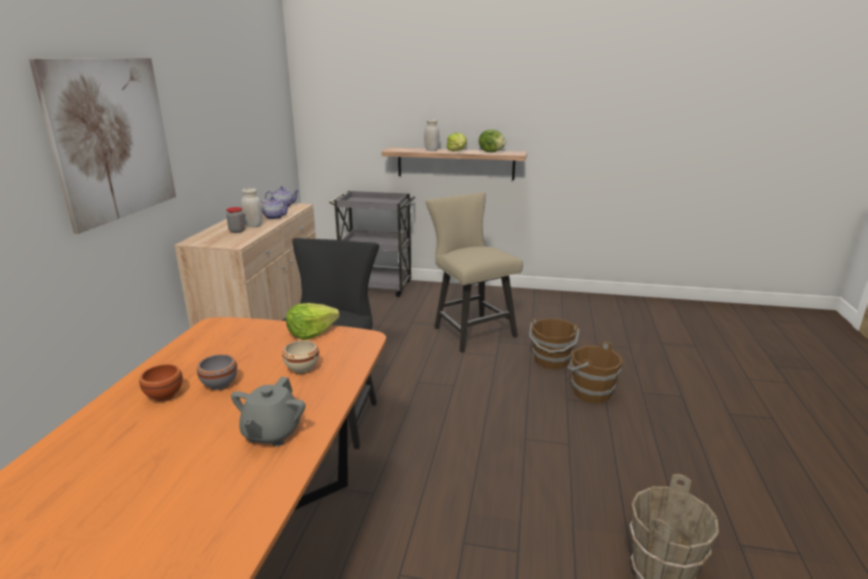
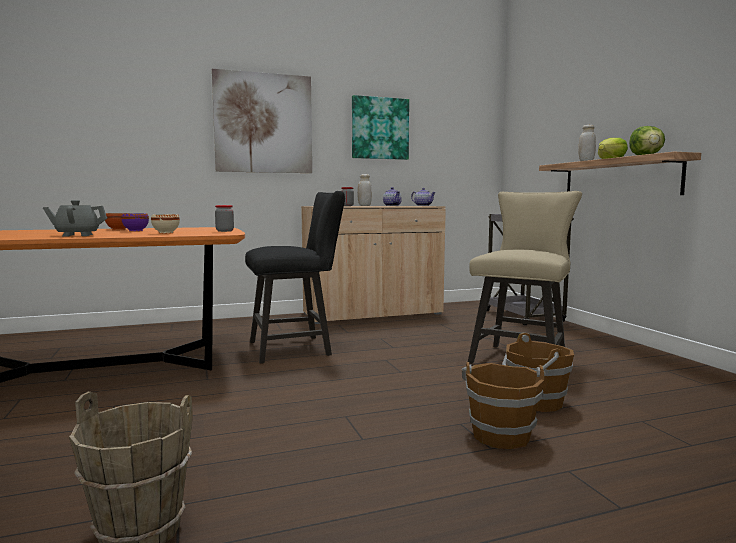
camera: 60 degrees right, 15 degrees down
grey bowl [197,354,237,391] -> purple bowl [121,214,149,232]
lettuce [286,303,340,340] -> jar [215,205,234,232]
none -> picture [352,95,409,160]

